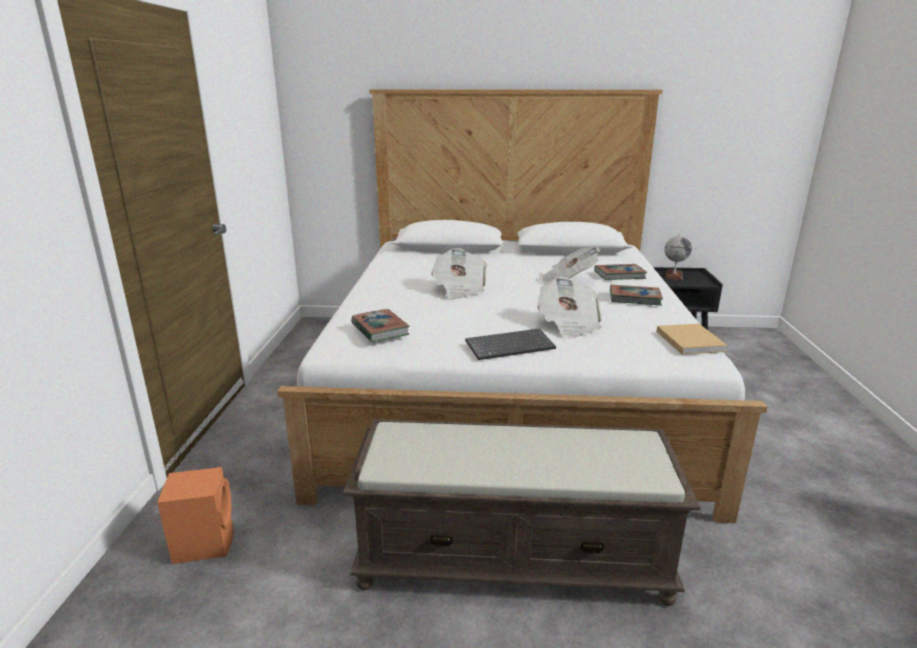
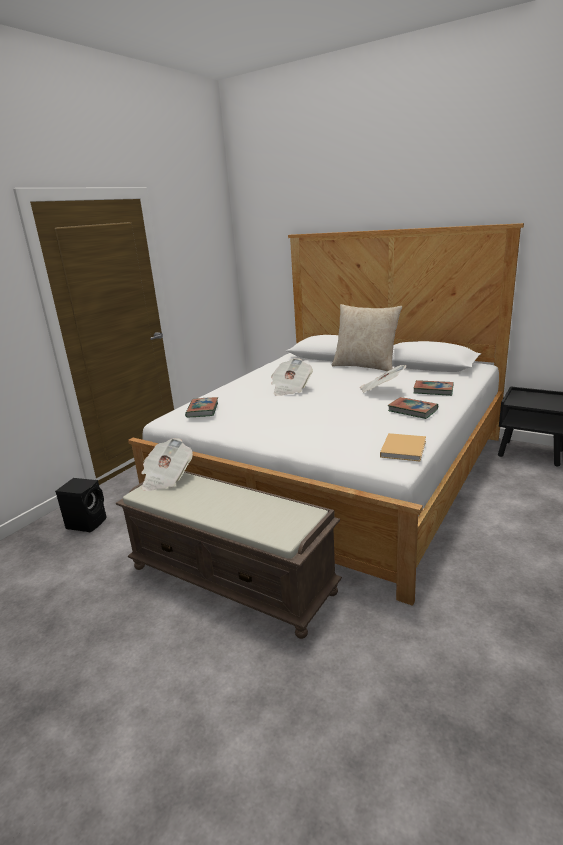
camera: 30 degrees right, 0 degrees up
orange speaker [157,467,233,564] -> black speaker [55,478,107,532]
keyboard [465,328,556,360] -> none
newspaper [537,277,602,338] -> newspaper moved to [141,438,193,491]
globe [664,234,692,280] -> none
none -> beige pillow [332,304,402,371]

